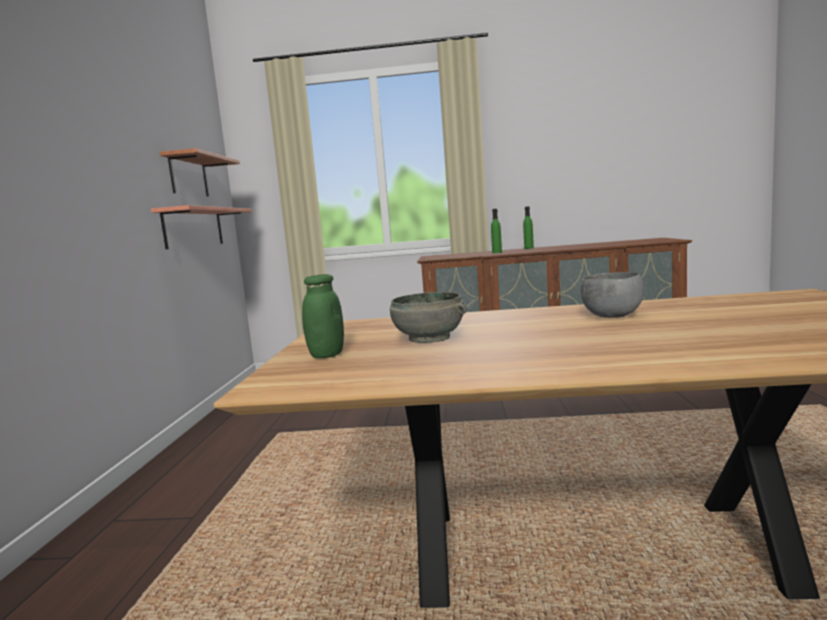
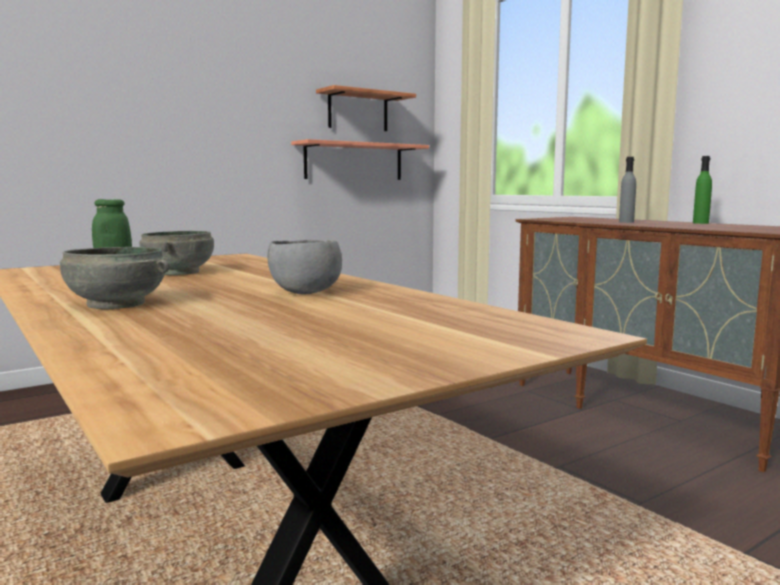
camera: 50 degrees right, 0 degrees up
green bottle [491,209,502,253] -> grey bottle [619,157,636,223]
none -> grey bowl [60,247,170,309]

